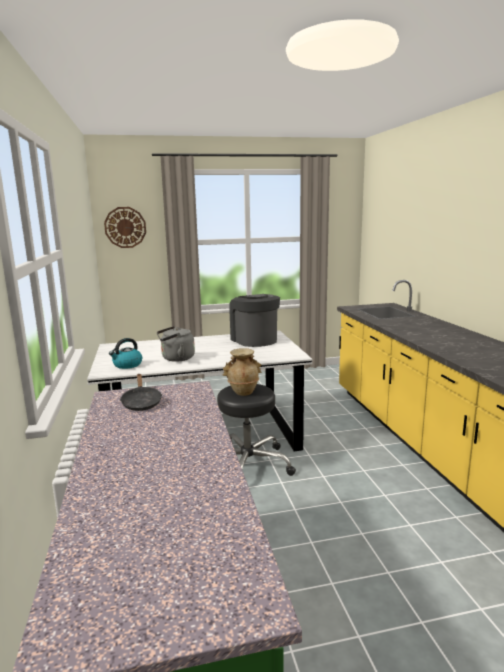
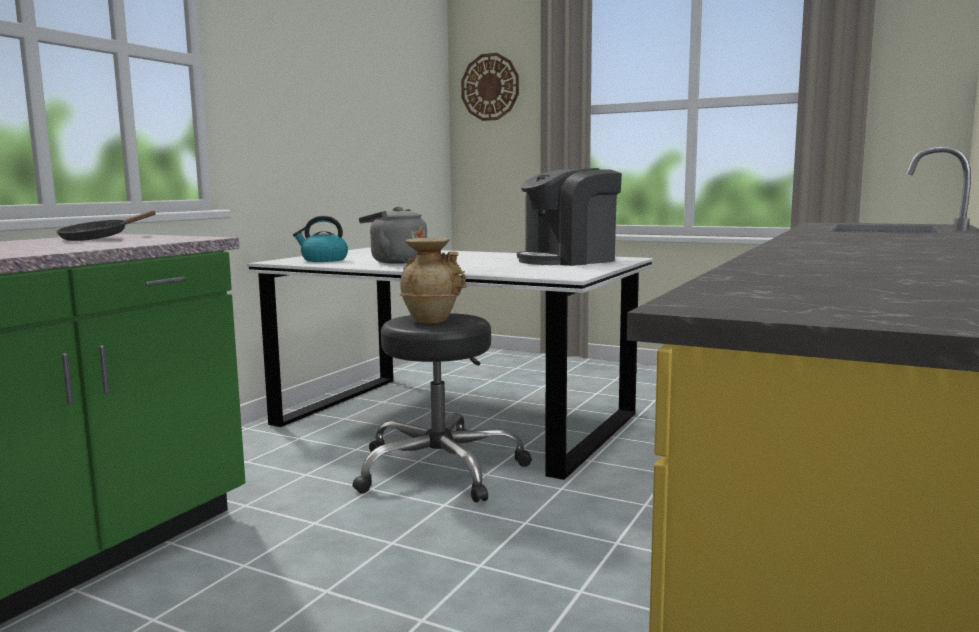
camera: 40 degrees right, 5 degrees down
coffee machine [229,294,280,347] -> coffee machine turned 135 degrees counterclockwise [517,168,622,266]

